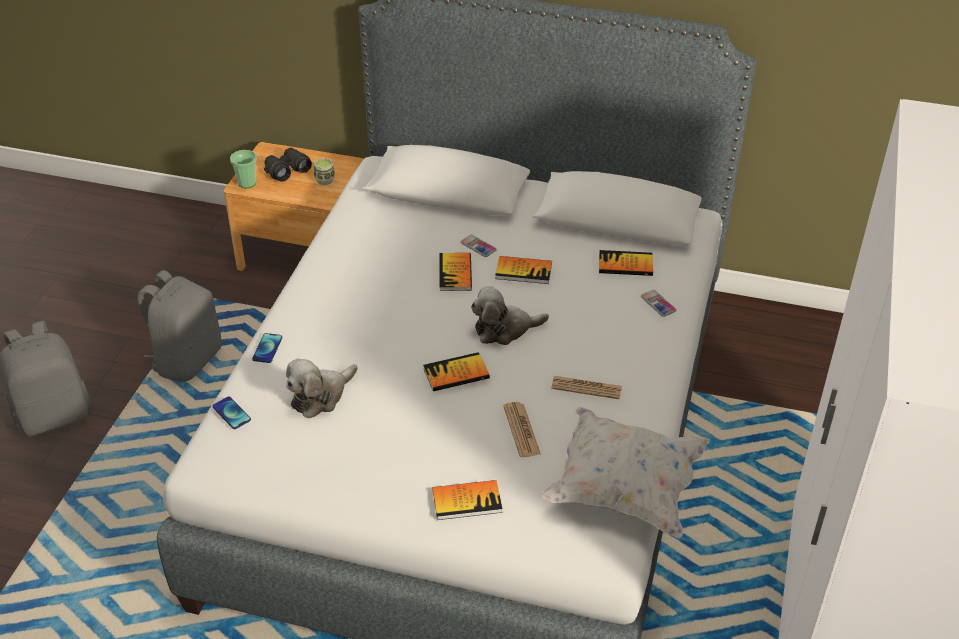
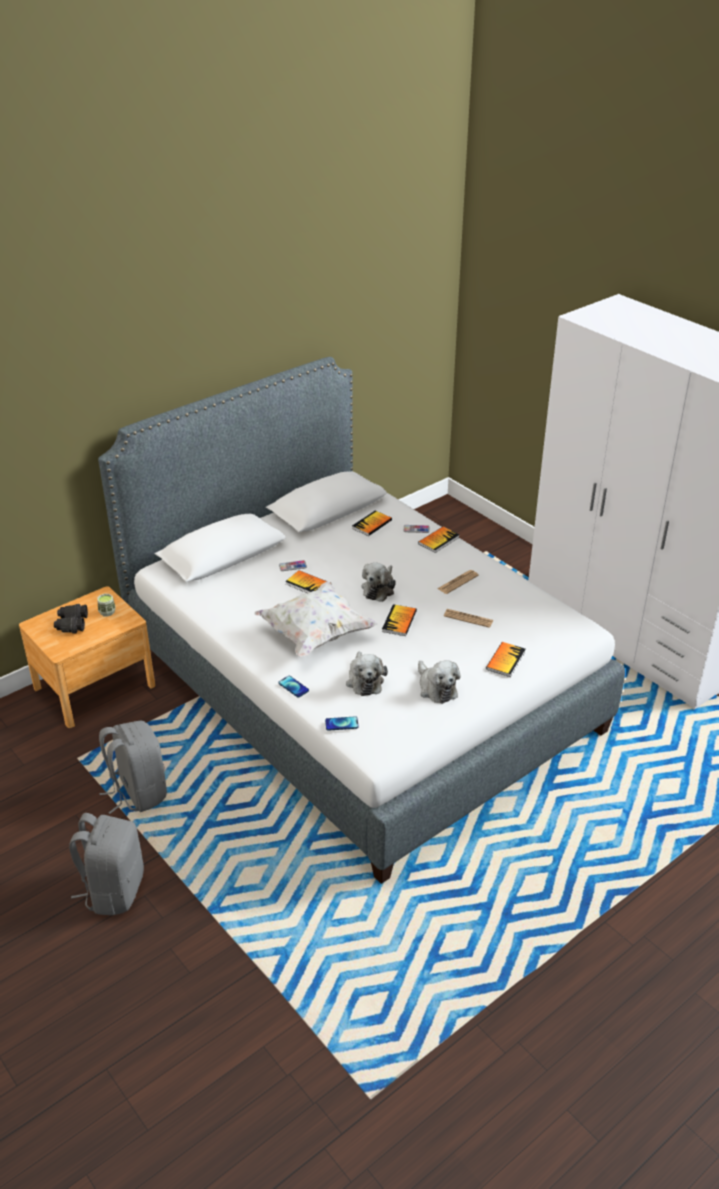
camera: 55 degrees left, 5 degrees down
cup [230,150,257,188] -> none
book [495,256,552,284] -> book moved to [418,527,459,553]
white pillow [542,407,710,538] -> white pillow moved to [254,581,377,657]
none -> plush toy [418,660,461,704]

